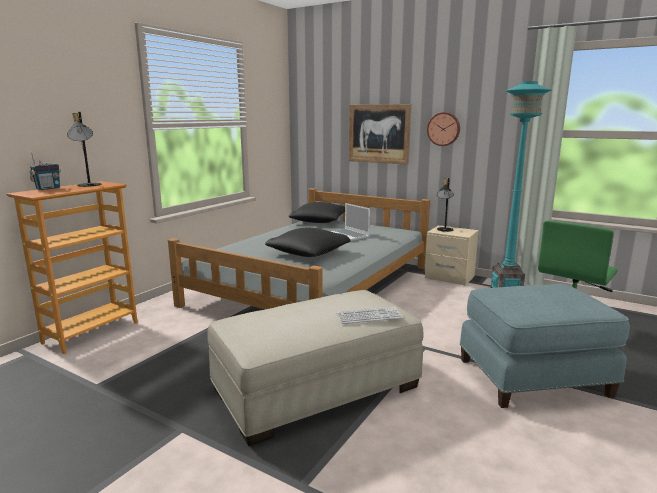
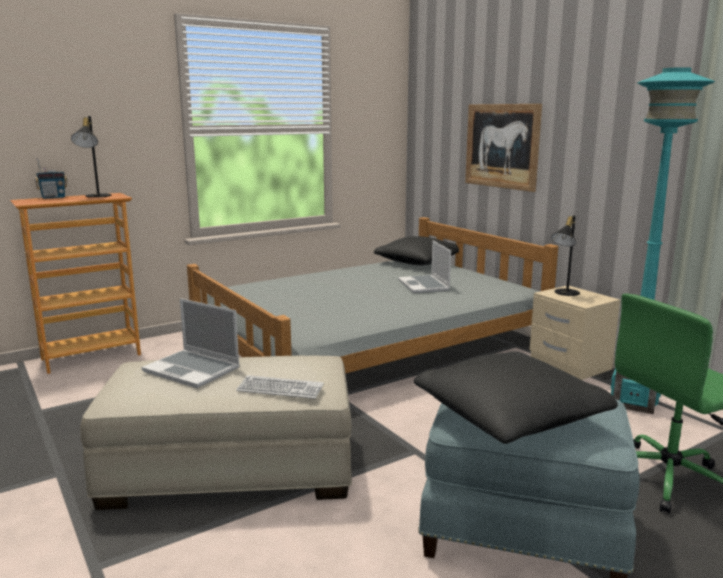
camera: 25 degrees right, 0 degrees up
black pillow [265,228,351,257] -> black pillow moved to [414,351,618,444]
wall clock [427,112,460,146] -> none
none -> laptop [141,298,240,388]

